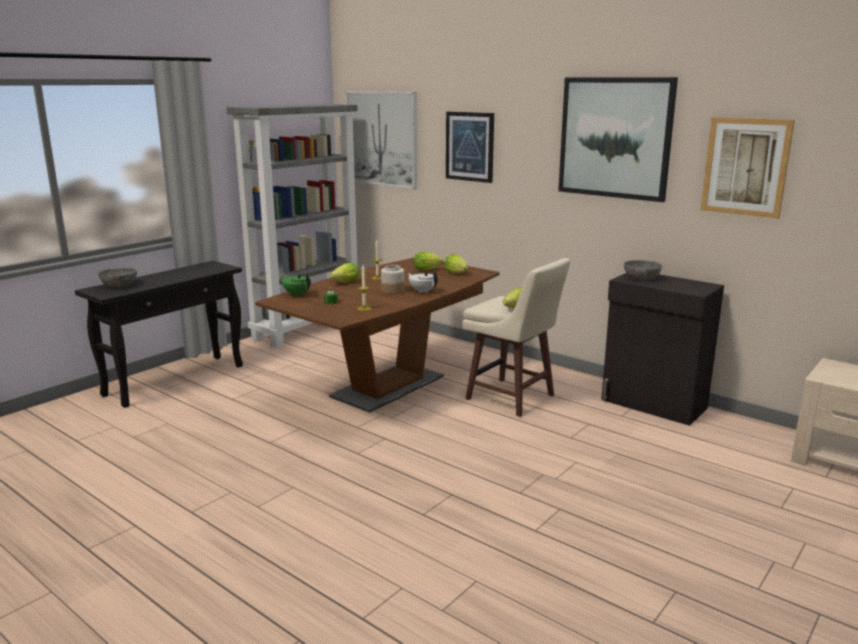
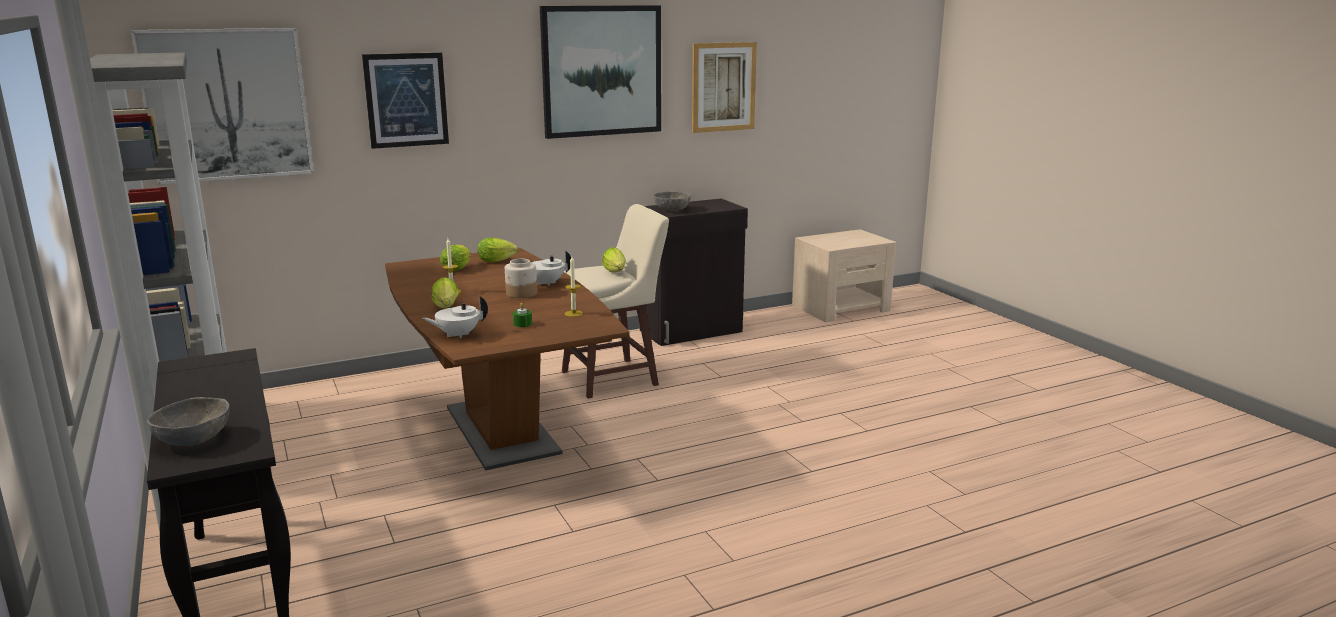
camera: 65 degrees left, 0 degrees up
green teapot [282,272,311,296] -> white teapot [422,296,488,339]

